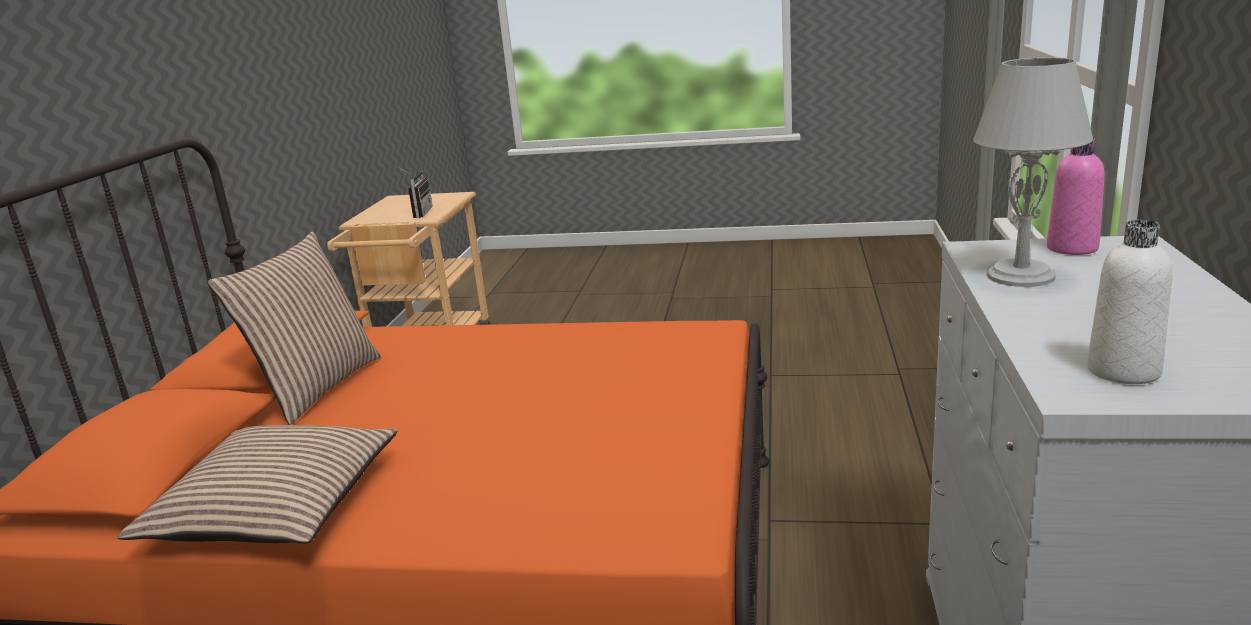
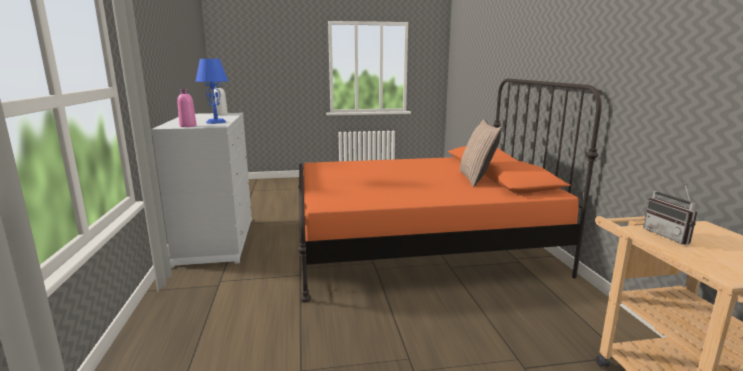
camera: 160 degrees right, 5 degrees down
pillow [117,425,397,544] -> none
grey table lamp [973,57,1093,287] -> blue table lamp [196,59,228,124]

